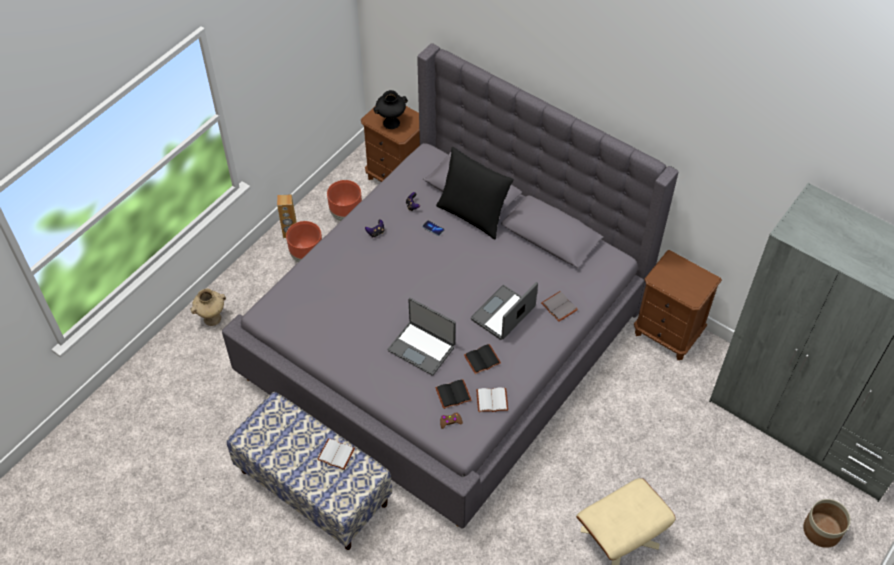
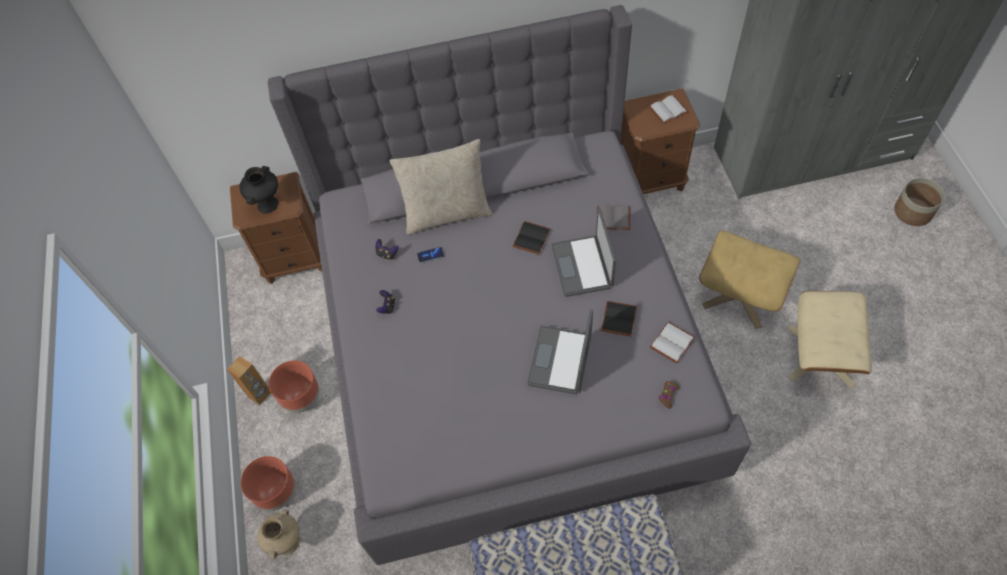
camera: 45 degrees left, 5 degrees up
white book [317,438,355,470] -> white book moved to [649,95,688,124]
brown planter [327,180,362,221] -> brown planter moved to [241,456,295,511]
laptop [387,298,456,376] -> laptop turned 120 degrees clockwise [527,310,593,394]
black book [435,379,472,409] -> black book moved to [513,221,551,255]
black pillow [436,147,514,240] -> beige pillow [389,139,493,235]
none -> beige ottoman [699,230,801,329]

